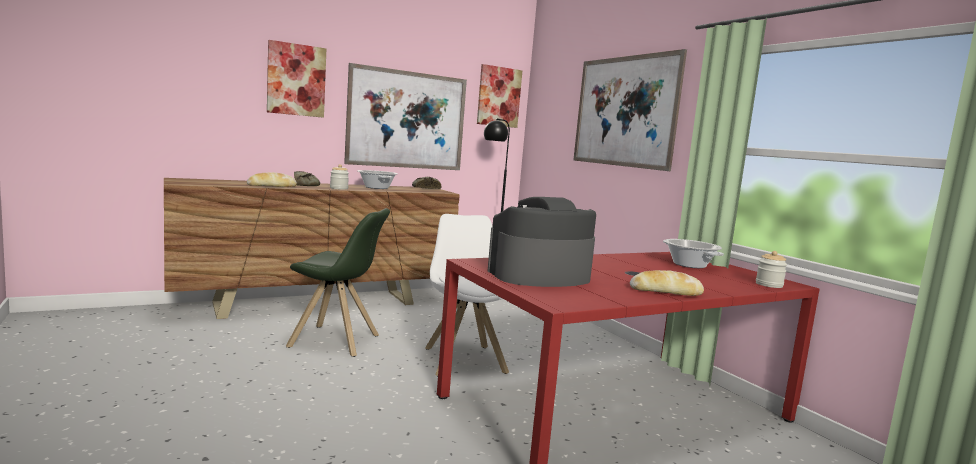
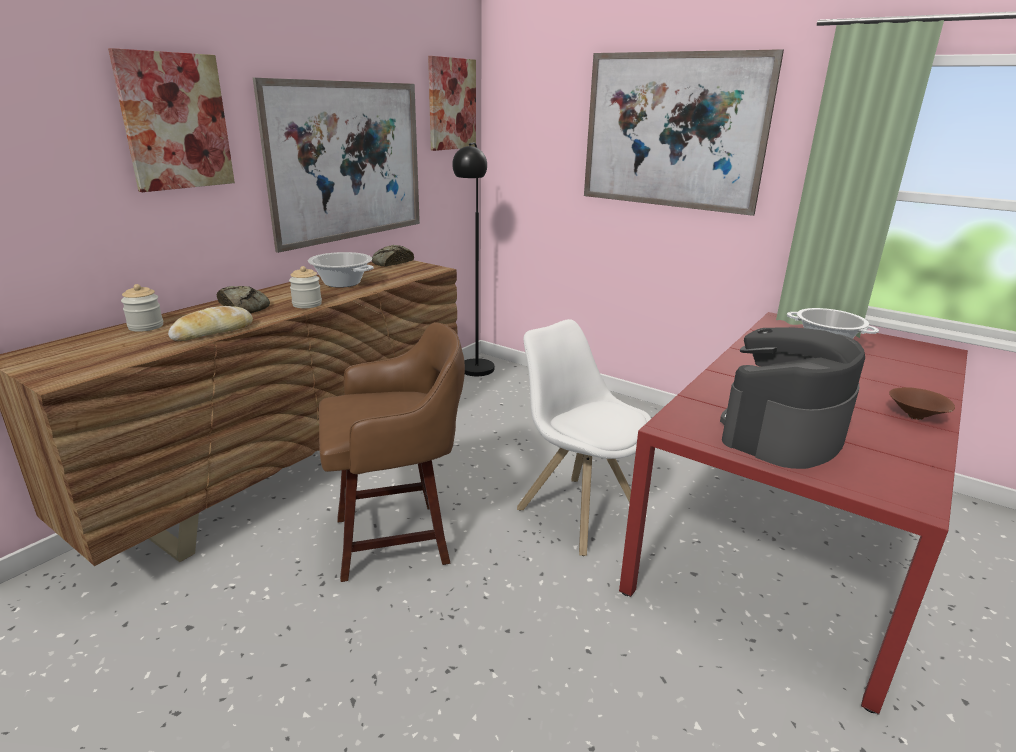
camera: 25 degrees left, 15 degrees up
green chair [286,208,390,357] -> brown stool [319,322,465,582]
bread [630,270,704,296] -> brown bowl [889,387,955,420]
jar [756,251,787,288] -> jar moved to [121,284,163,332]

